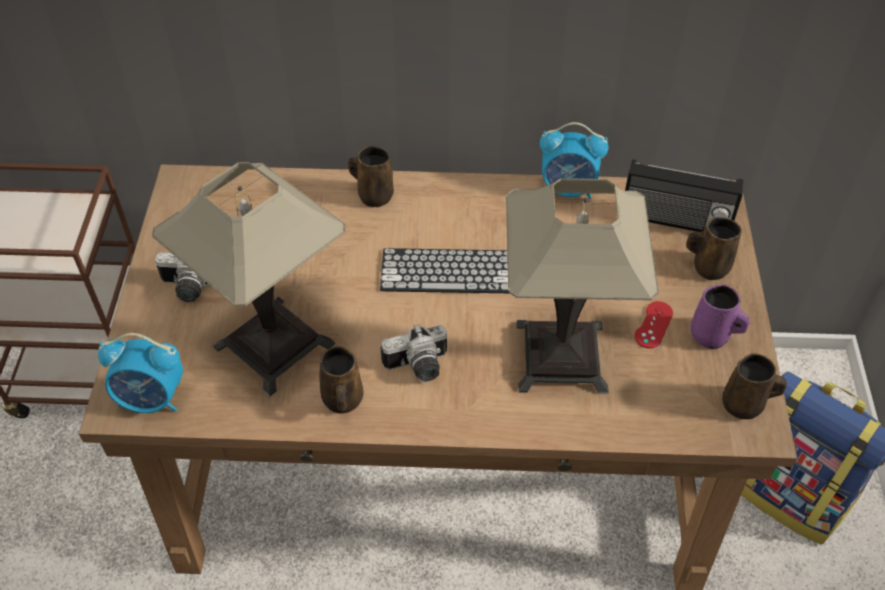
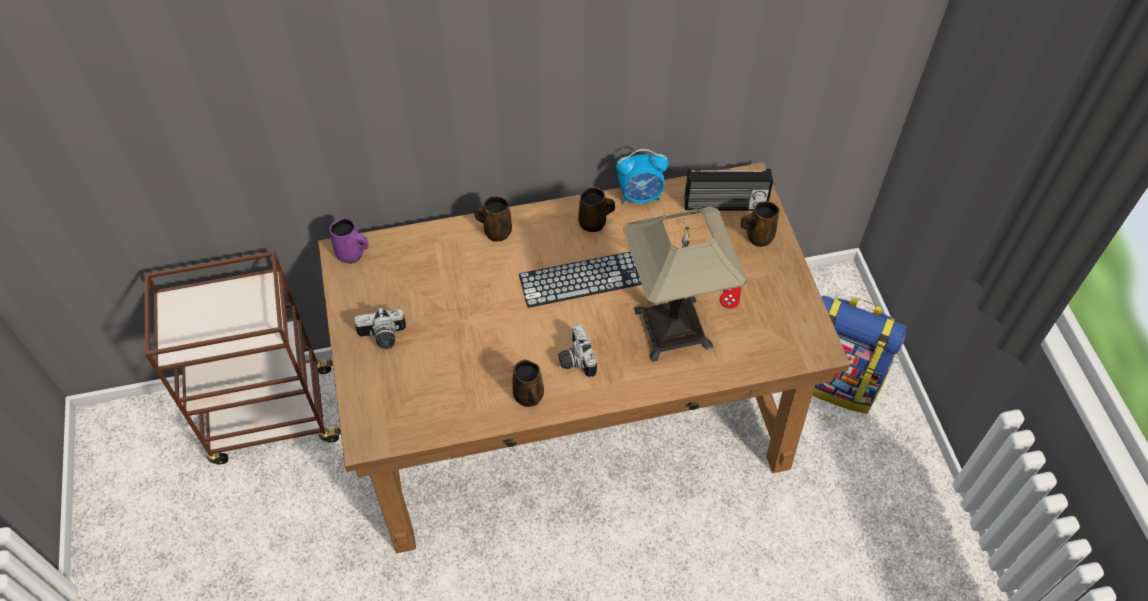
camera: 15 degrees left, 5 degrees up
alarm clock [98,333,183,413] -> none
table lamp [152,162,345,397] -> none
camera [380,324,447,382] -> camera turned 105 degrees clockwise [558,324,597,378]
purple mug [691,284,750,349] -> purple mug moved to [330,218,369,264]
brown mug [722,353,787,419] -> brown mug moved to [578,187,615,232]

